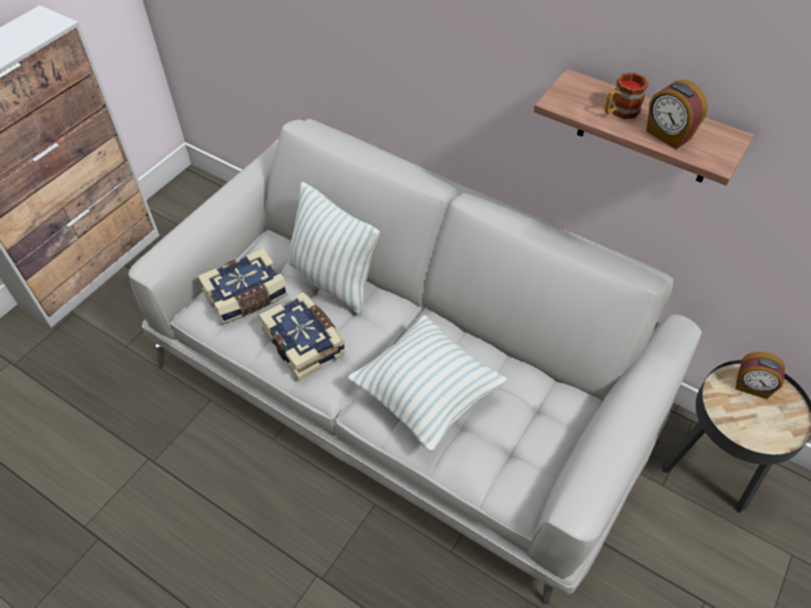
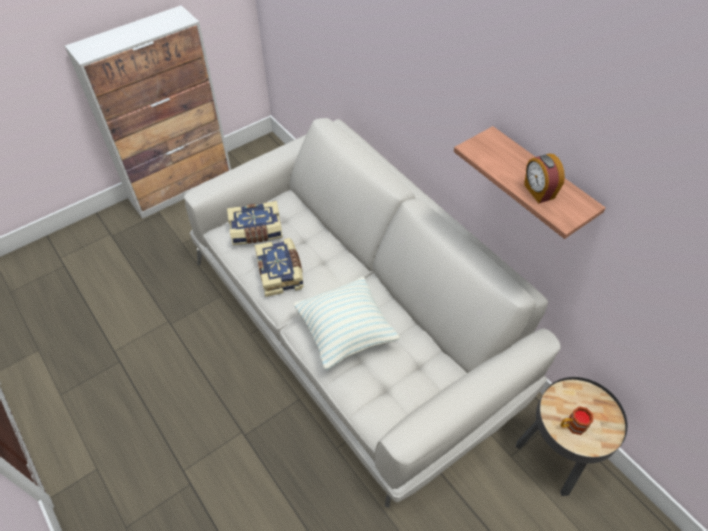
camera: 20 degrees right, 0 degrees up
pillow [288,182,380,314] -> none
mug [605,73,649,119] -> mug moved to [561,406,593,435]
alarm clock [736,352,785,399] -> none

